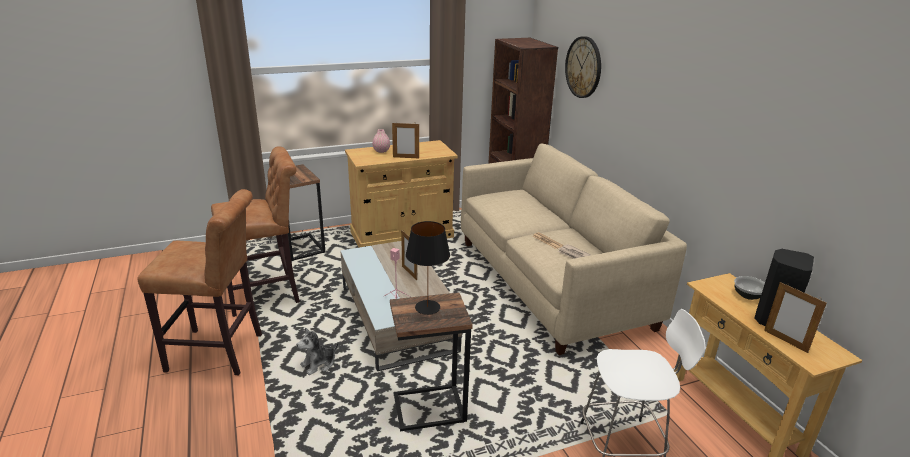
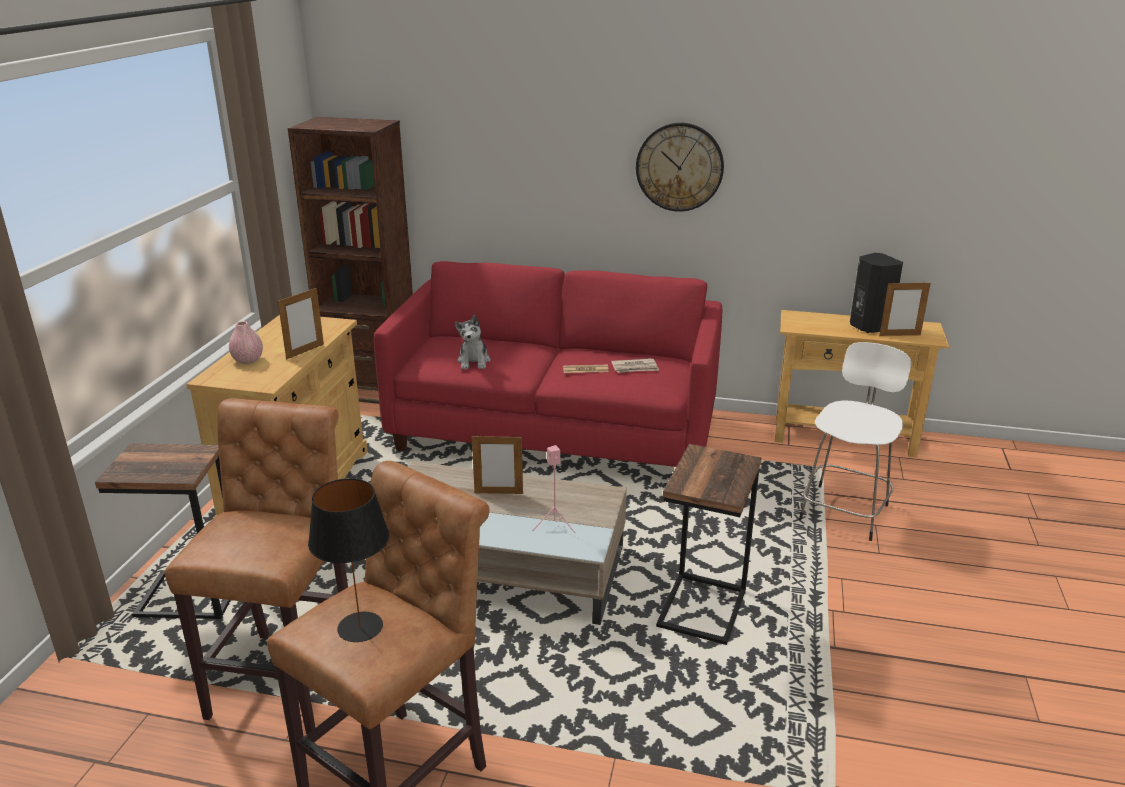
camera: 55 degrees left, 0 degrees up
plush toy [296,328,339,375] -> plush toy moved to [454,315,491,369]
black table lamp [406,221,450,315] -> black table lamp moved to [308,478,390,642]
beige sofa [461,144,687,355] -> red sofa [374,261,722,467]
wall clock [565,36,601,98] -> wall clock moved to [636,123,724,211]
bowl [734,276,765,300] -> none

